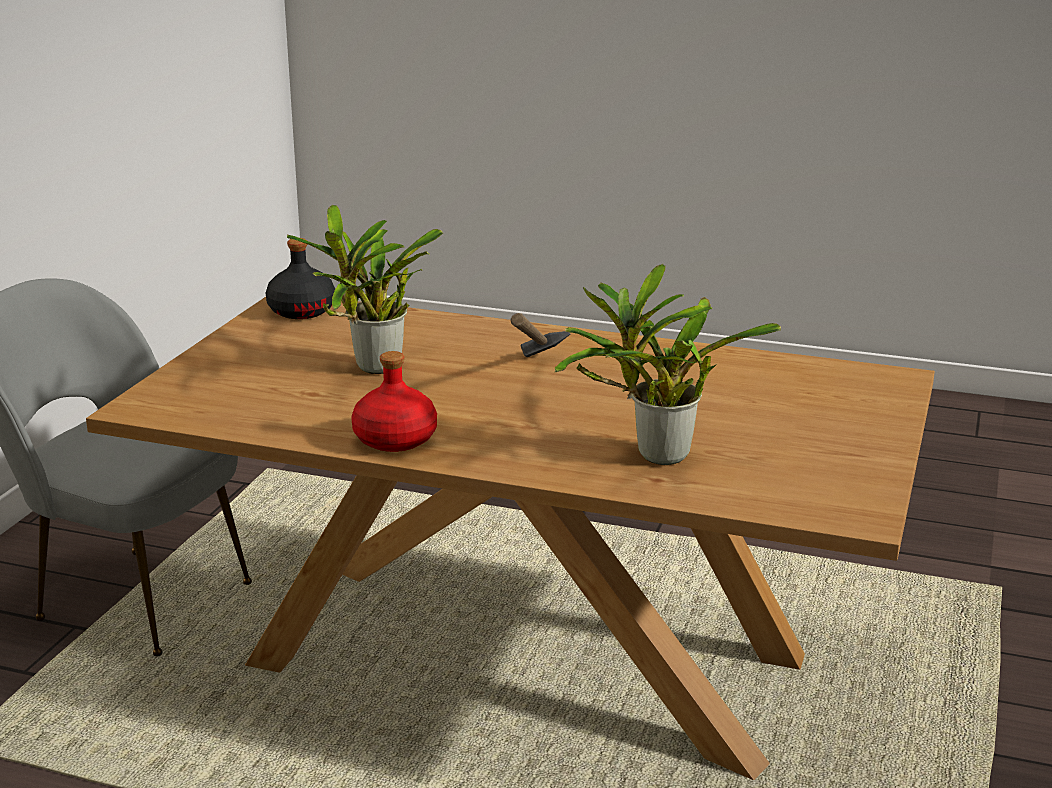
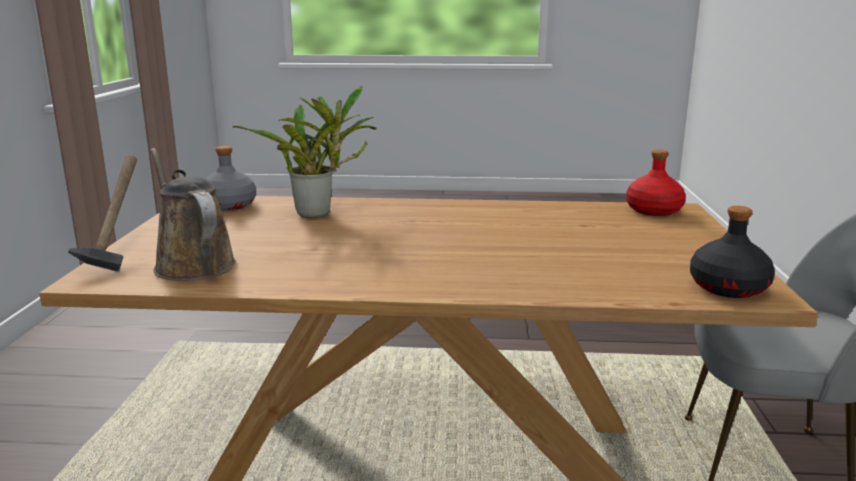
camera: 165 degrees right, 5 degrees down
potted plant [287,204,443,374] -> none
red bottle [351,351,437,452] -> red bottle moved to [626,150,686,216]
hammer [511,313,570,357] -> hammer moved to [68,155,137,271]
none -> brown watering can [150,148,236,281]
none -> grey bottle [205,146,256,211]

